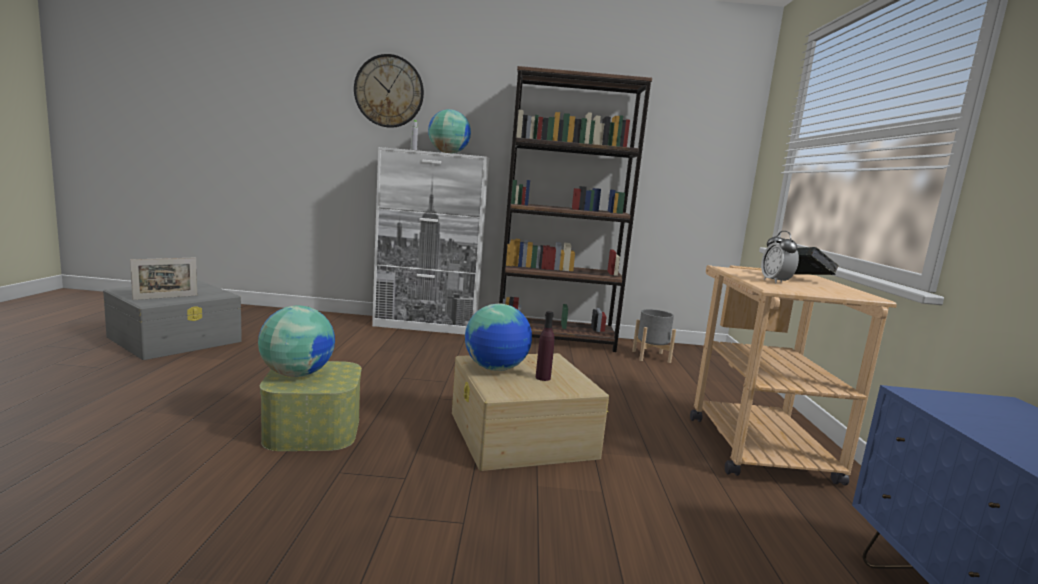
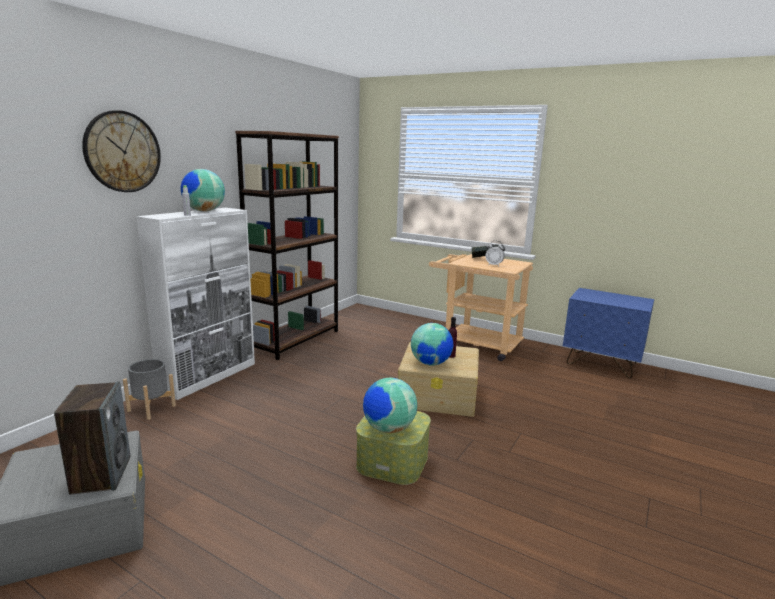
camera: 60 degrees left, 5 degrees up
picture frame [130,257,197,300] -> speaker [54,381,130,495]
grey planter [632,309,676,363] -> grey planter moved to [123,359,176,420]

